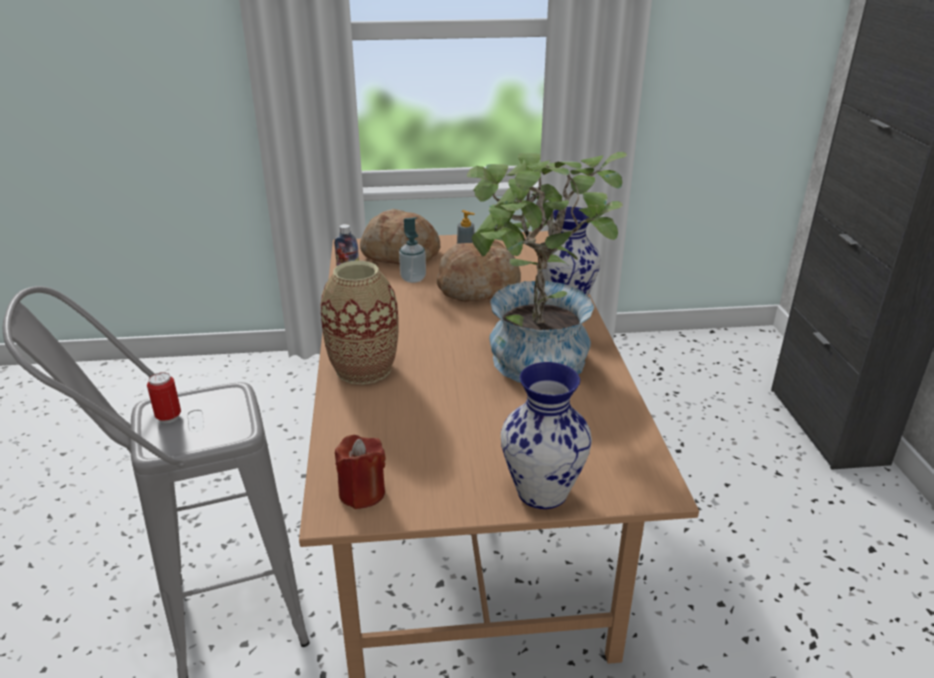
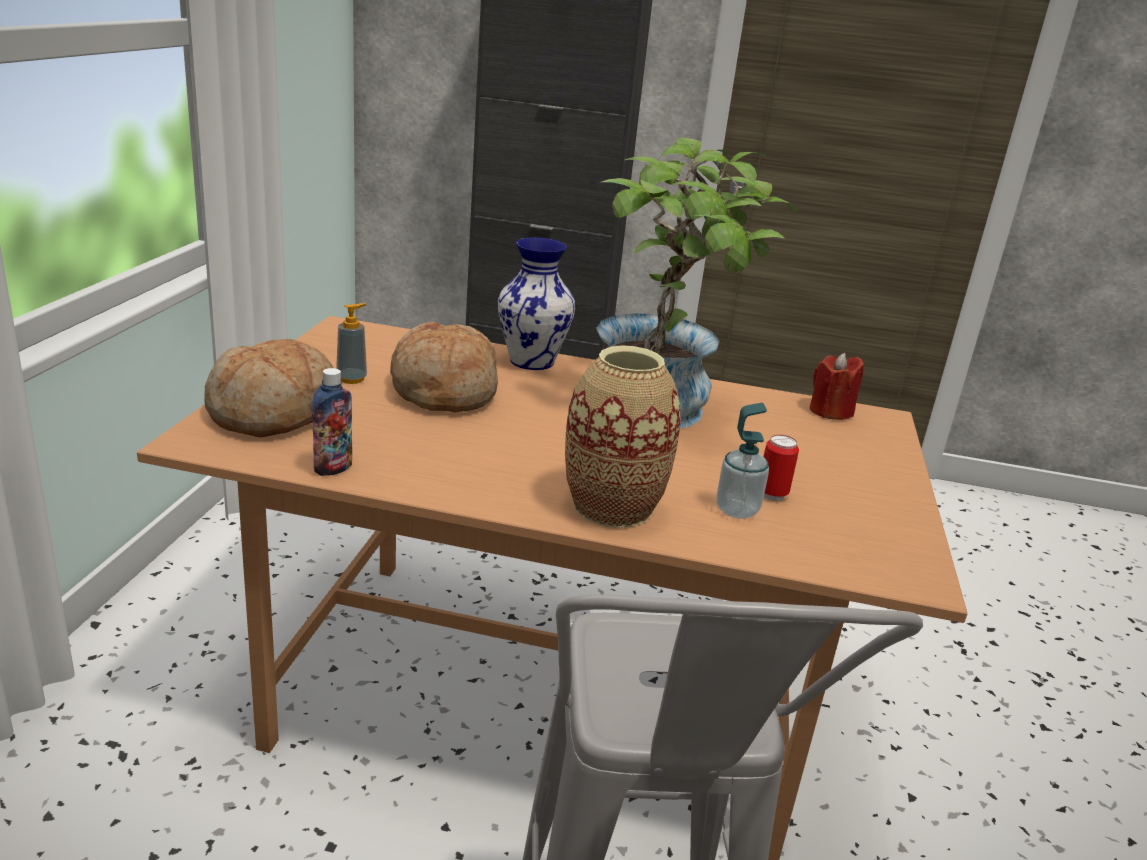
camera: 75 degrees left, 5 degrees down
can [147,372,181,423] -> can moved to [763,435,799,501]
red candle [335,435,386,509] -> red candle moved to [810,353,864,420]
soap dispenser [399,217,426,283] -> soap dispenser moved to [716,403,769,519]
vase [501,362,592,509] -> none

